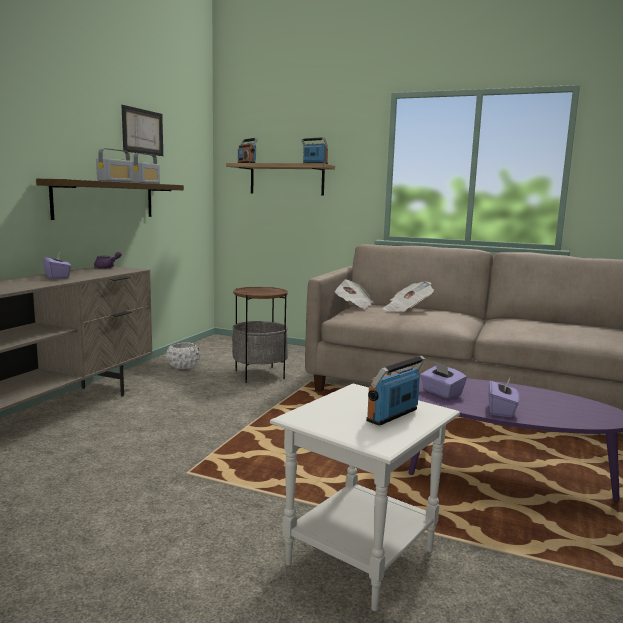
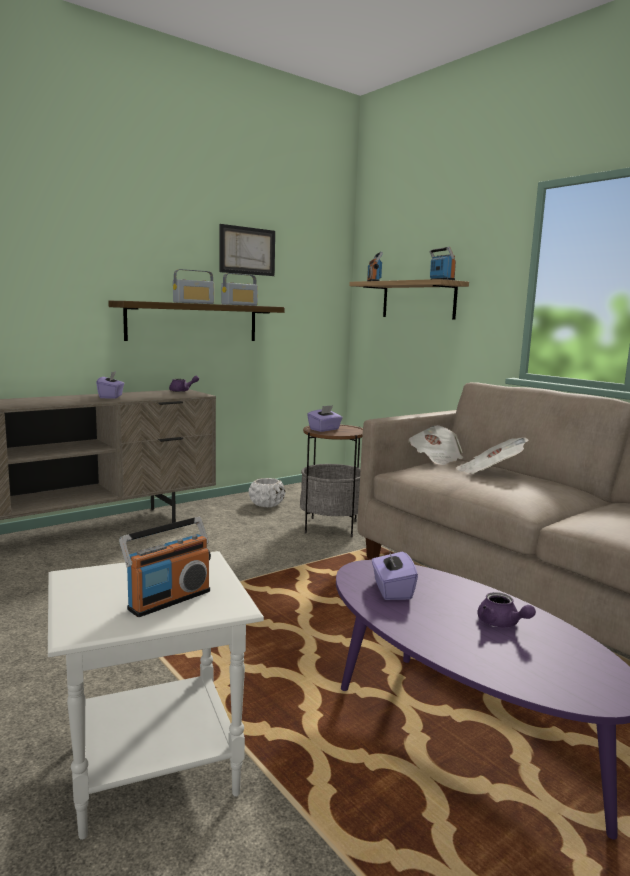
camera: 30 degrees right, 0 degrees up
radio [366,356,425,426] -> radio turned 150 degrees clockwise [119,517,211,617]
purple tissue box [489,378,519,417] -> purple tissue box moved to [307,405,343,432]
none -> purple teapot [477,592,536,627]

